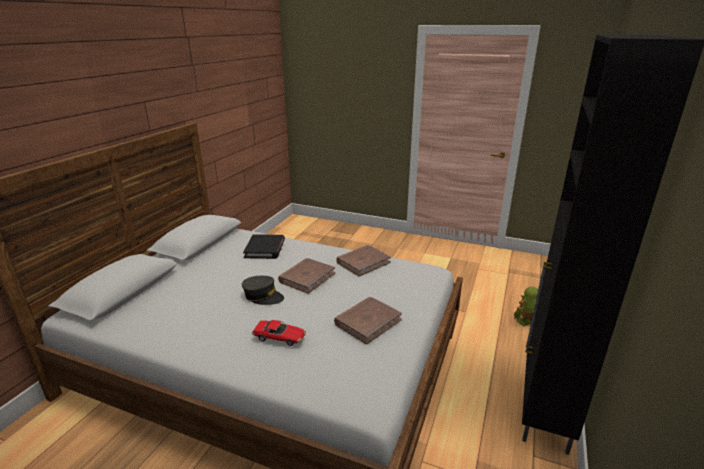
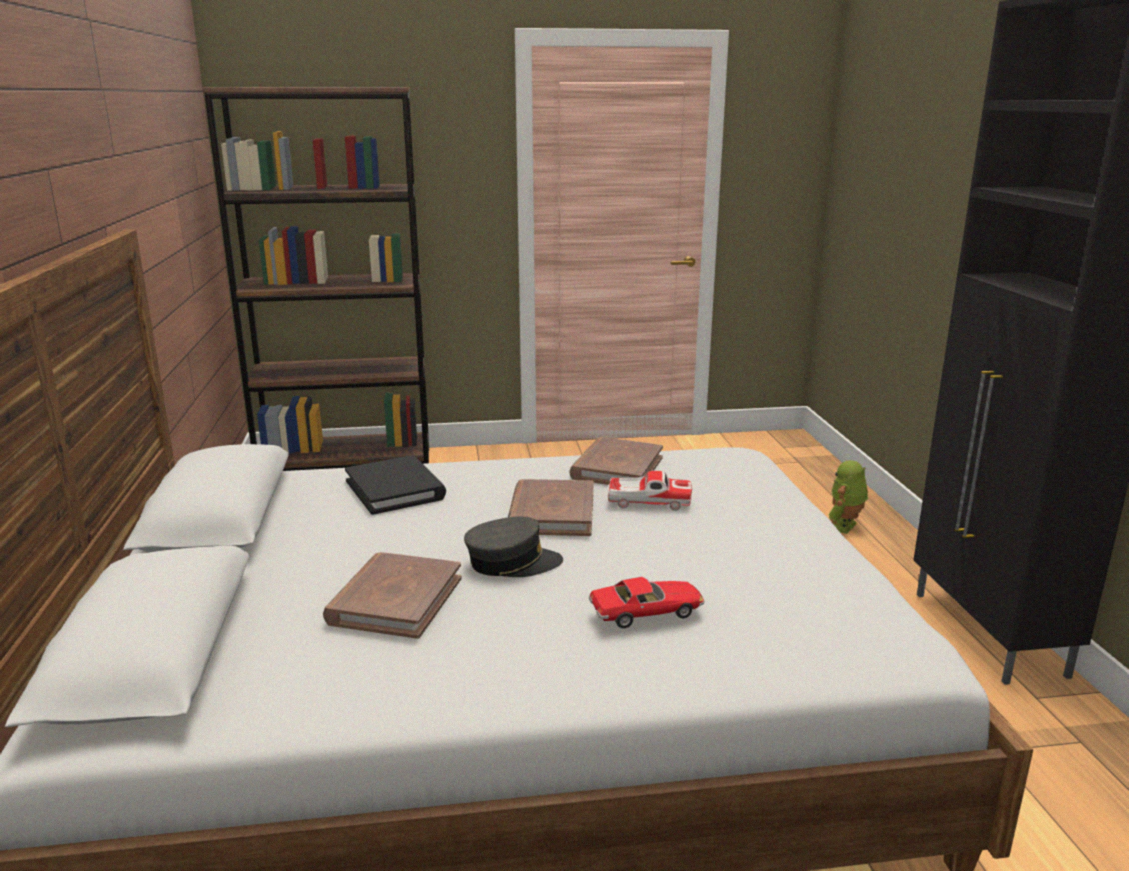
camera: 30 degrees left, 5 degrees down
brown book [334,297,402,344] -> brown book moved to [323,552,462,639]
none -> brown bookcase [203,87,429,471]
none -> toy car [608,471,692,511]

